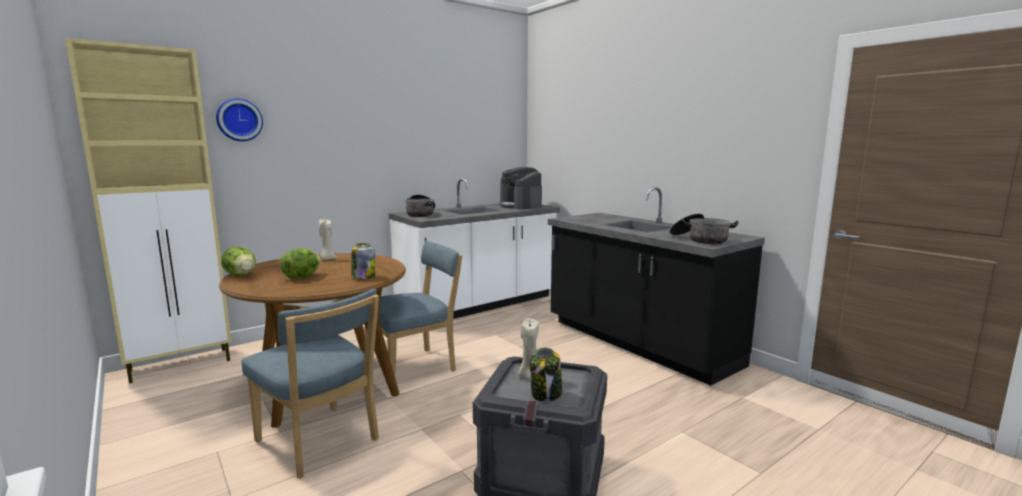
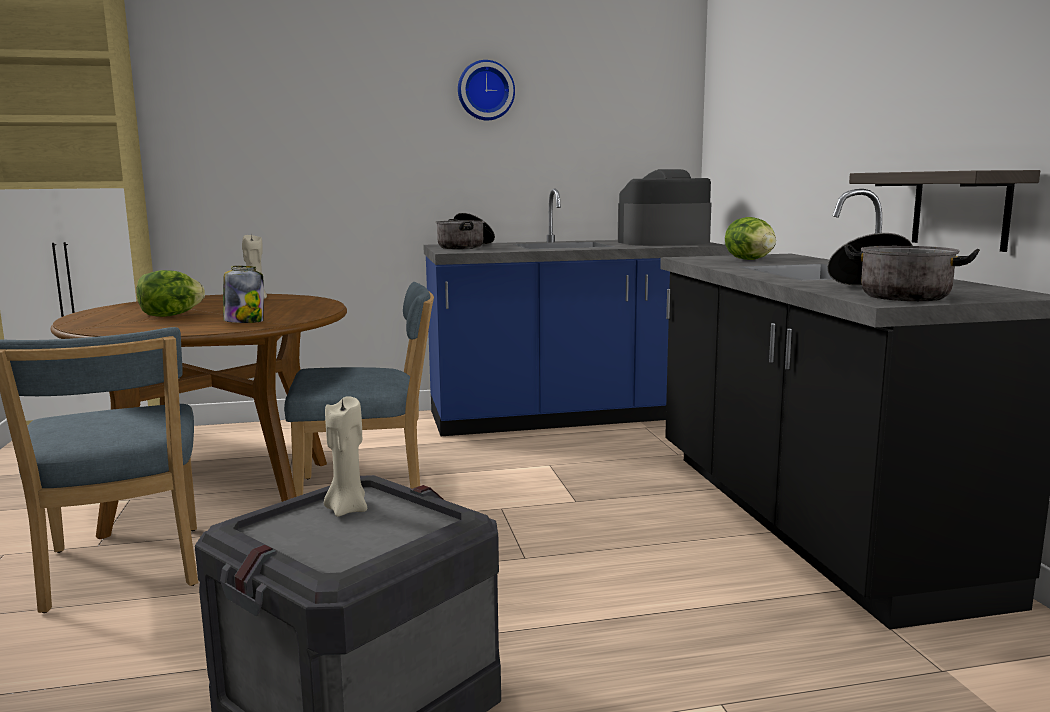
camera: 25 degrees right, 0 degrees up
wall clock [216,98,263,141] -> wall clock moved to [458,60,515,120]
lettuce [221,247,256,276] -> lettuce moved to [725,217,776,260]
white counter [389,178,560,319] -> blue counter [423,189,732,436]
coffee machine [499,167,542,209] -> coffee machine turned 75 degrees clockwise [618,169,711,246]
jar [530,348,562,402] -> none
none -> shelf [849,170,1040,252]

